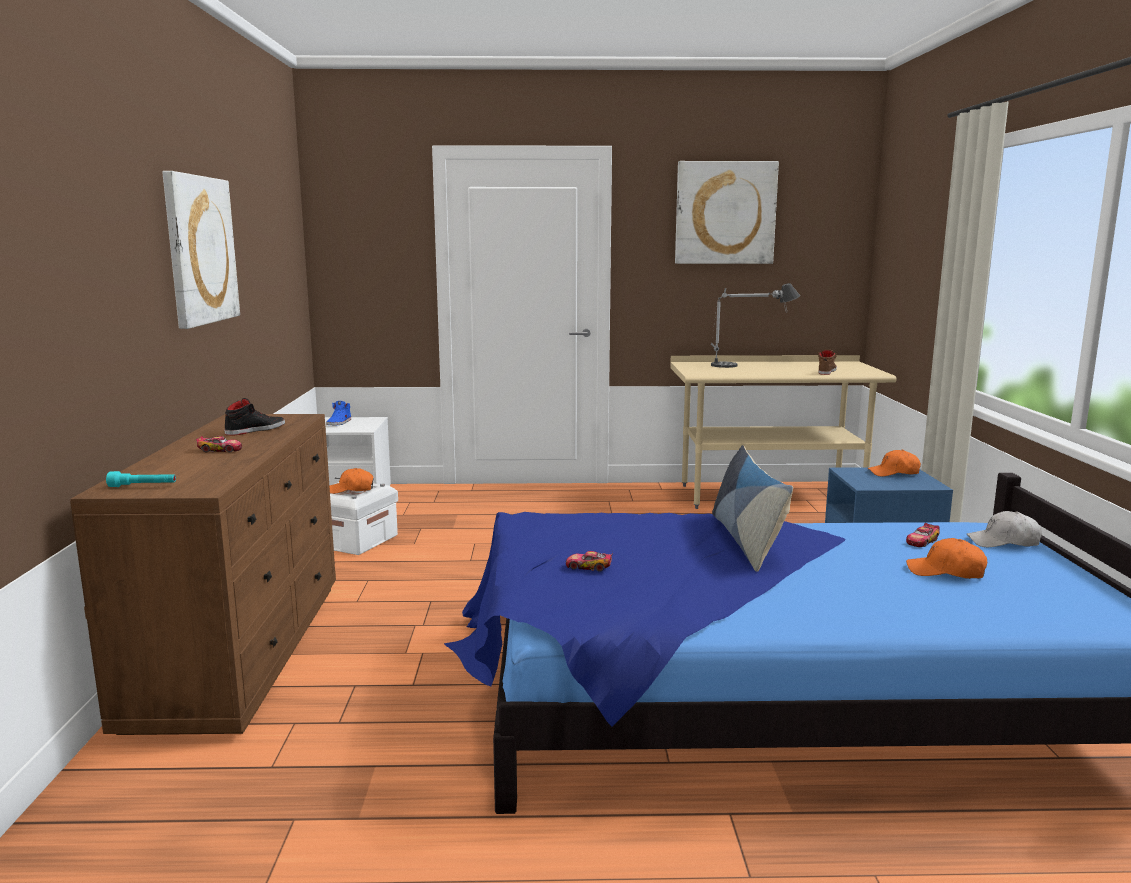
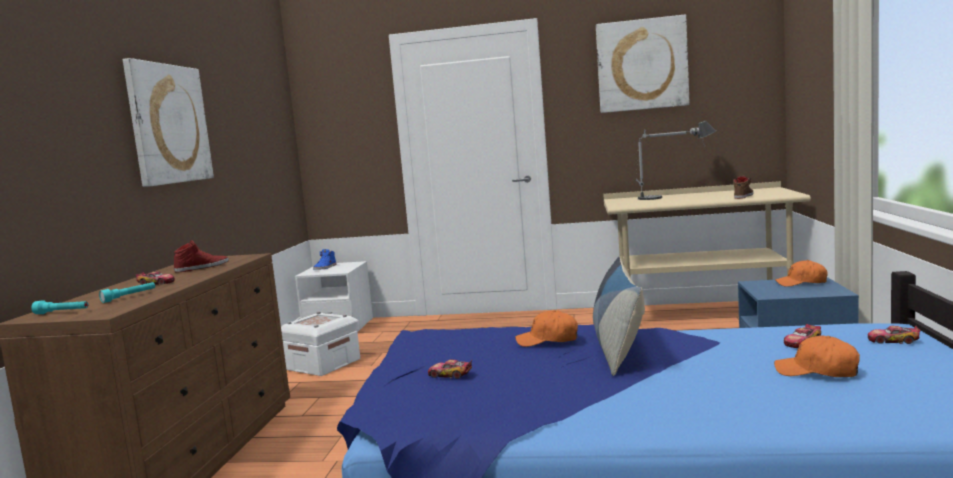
camera: 10 degrees right, 5 degrees down
black shoe [224,398,285,436] -> red shoe [174,240,229,272]
orange cap [330,468,374,494] -> orange cap moved to [515,310,578,347]
white cap [967,511,1042,547] -> toy car [868,326,921,344]
none -> turquoise flashlight [99,282,155,303]

